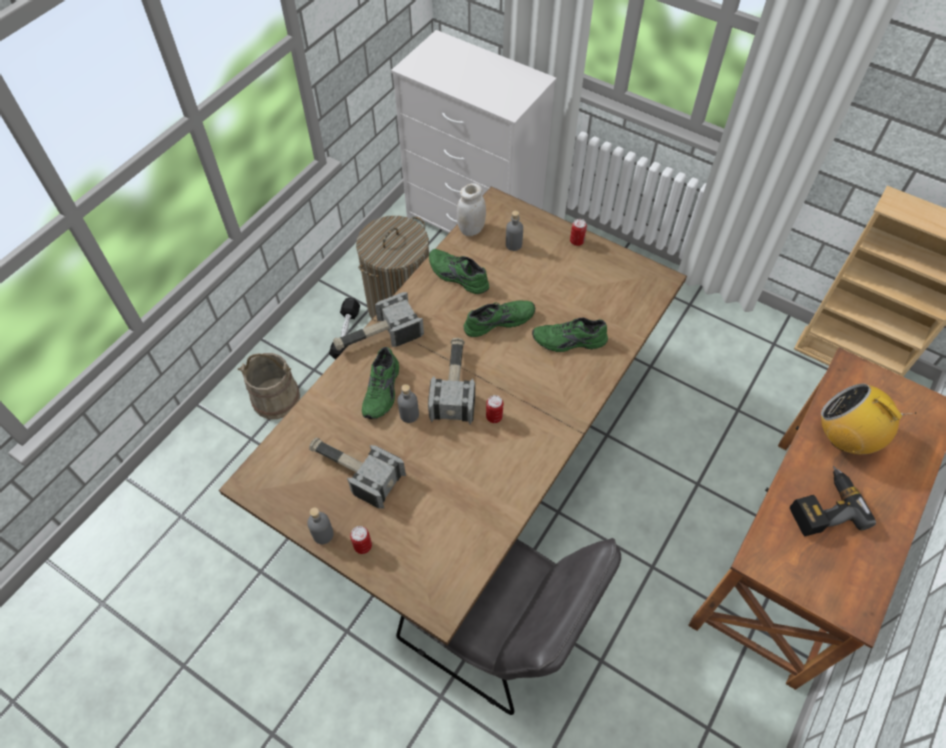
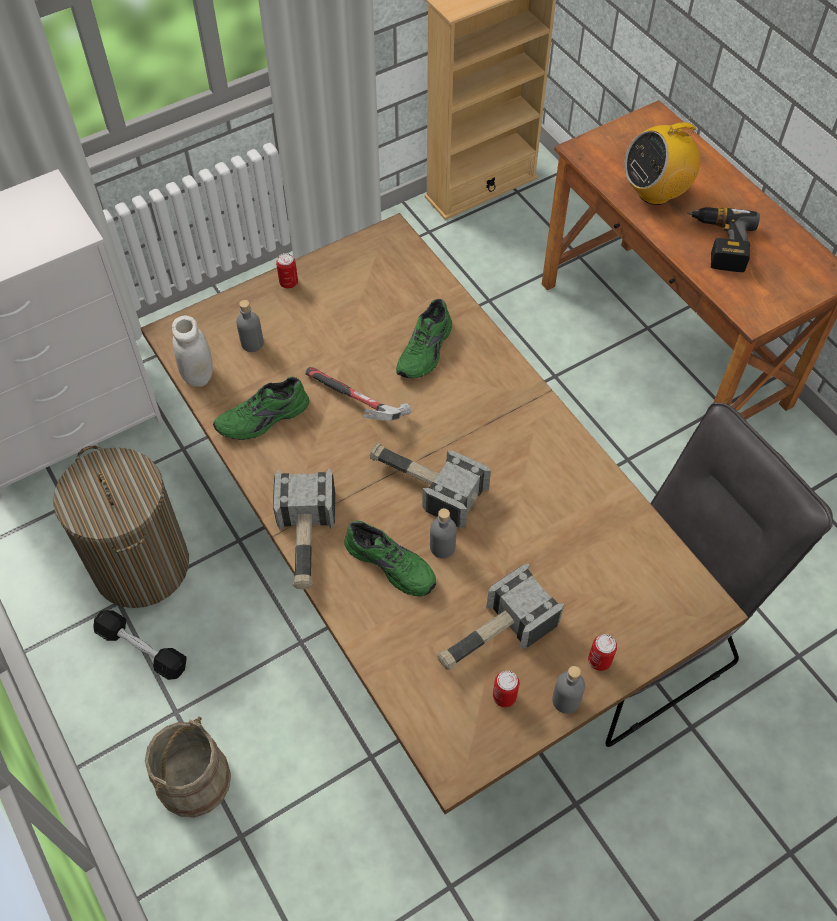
camera: 65 degrees left, 0 degrees up
green shoe [464,300,535,337] -> hammer [305,367,411,421]
can [486,395,503,423] -> can moved to [493,671,519,707]

